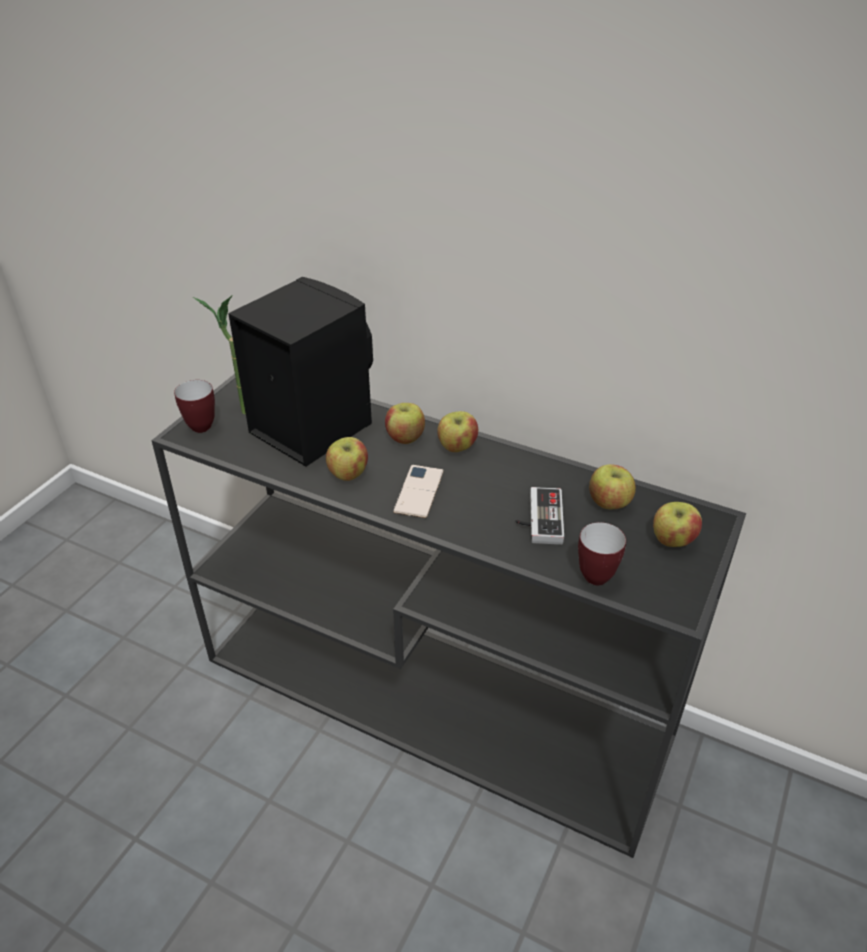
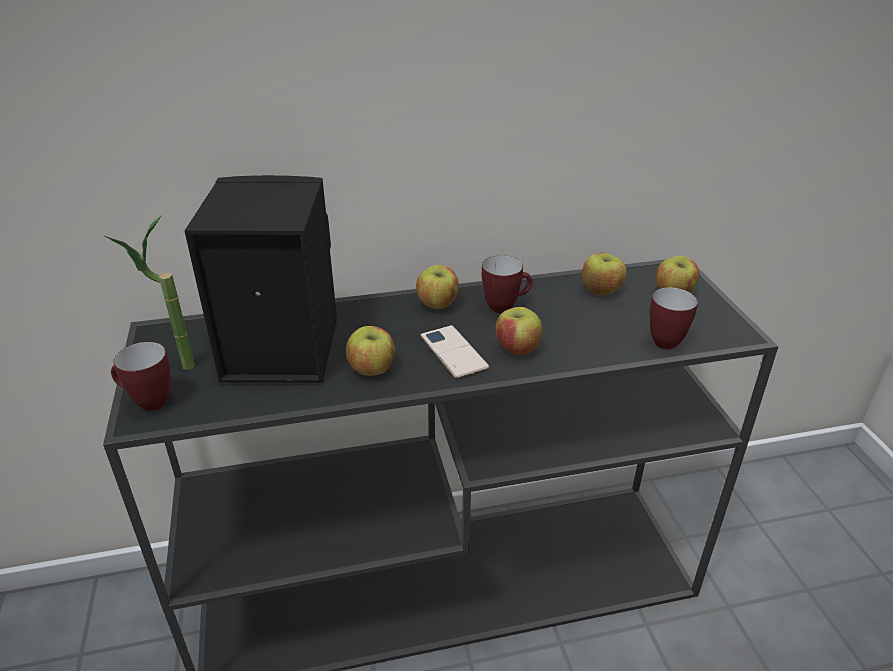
camera: 40 degrees left, 5 degrees down
apple [385,403,425,444] -> apple moved to [496,307,543,355]
game controller [515,487,564,545] -> none
none -> mug [482,255,533,313]

